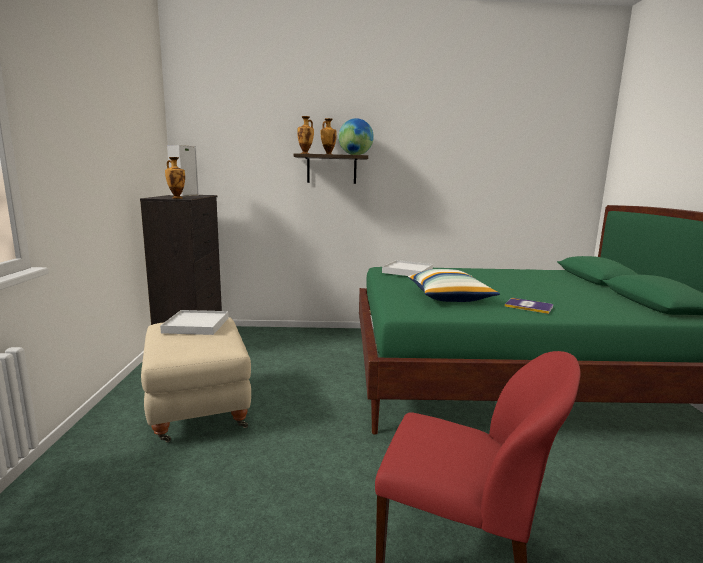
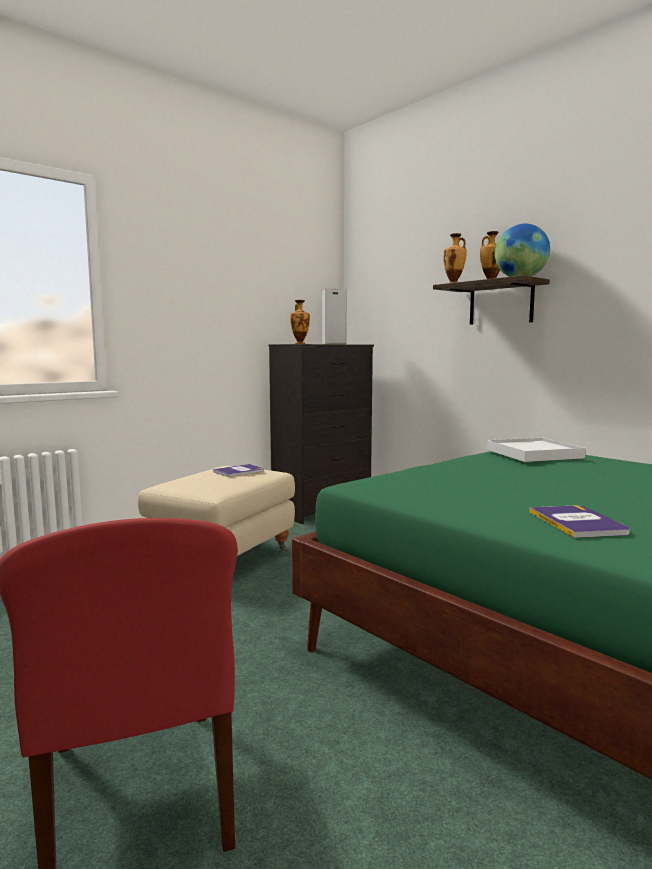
camera: 50 degrees right, 5 degrees down
white tray [160,310,229,335] -> book [213,464,264,477]
pillow [408,269,500,302] -> none

